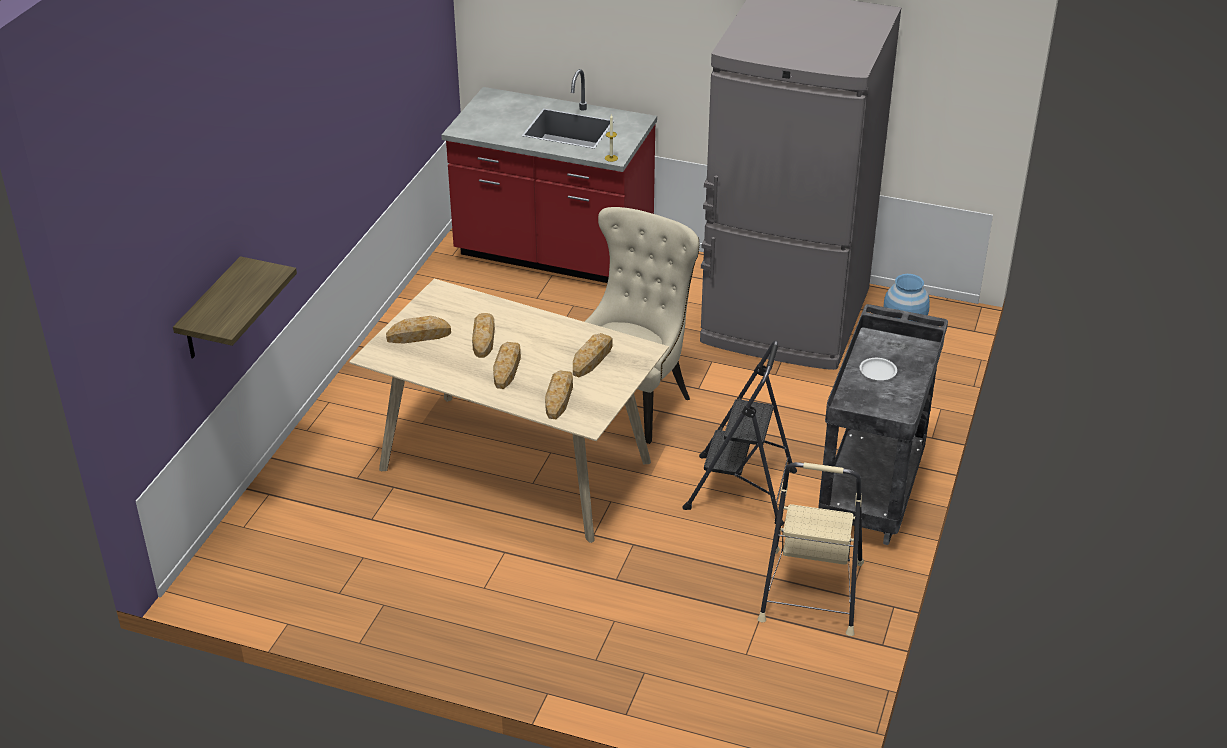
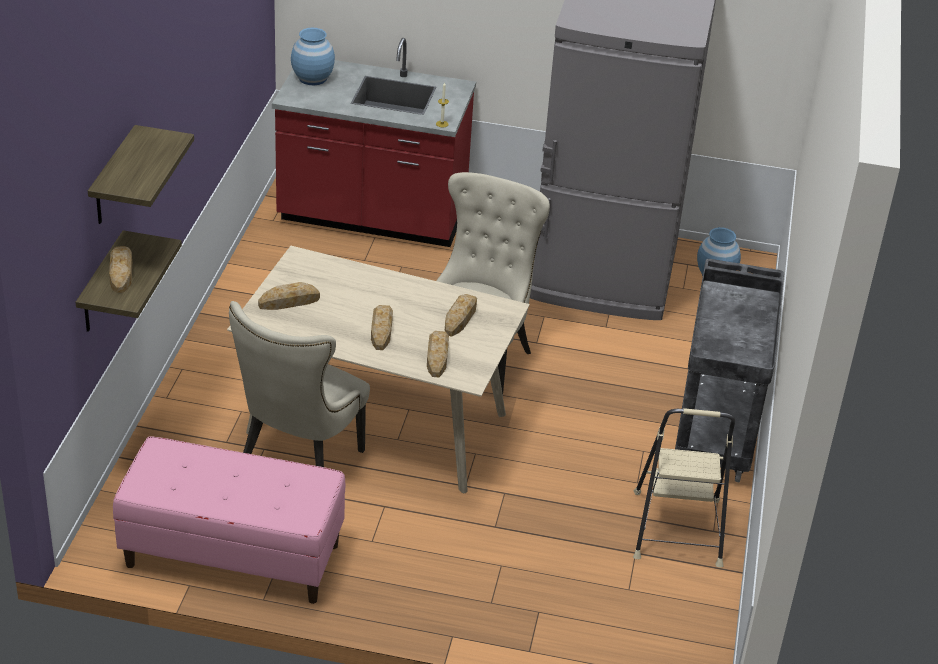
camera: 10 degrees left, 0 degrees up
bread [472,313,495,358] -> bread moved to [109,246,132,293]
black step ladder [682,341,797,526] -> none
white plate [860,358,897,380] -> none
none -> shelf [88,125,194,224]
none -> pink bench [113,436,345,604]
none -> beige chair [229,301,370,467]
none -> blue vase [291,28,335,85]

